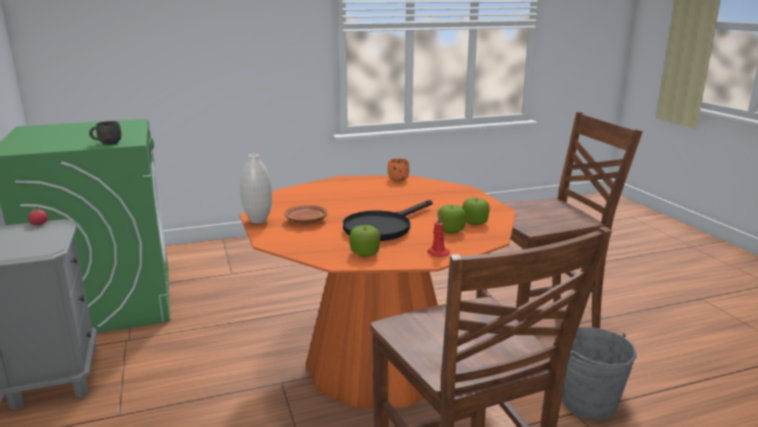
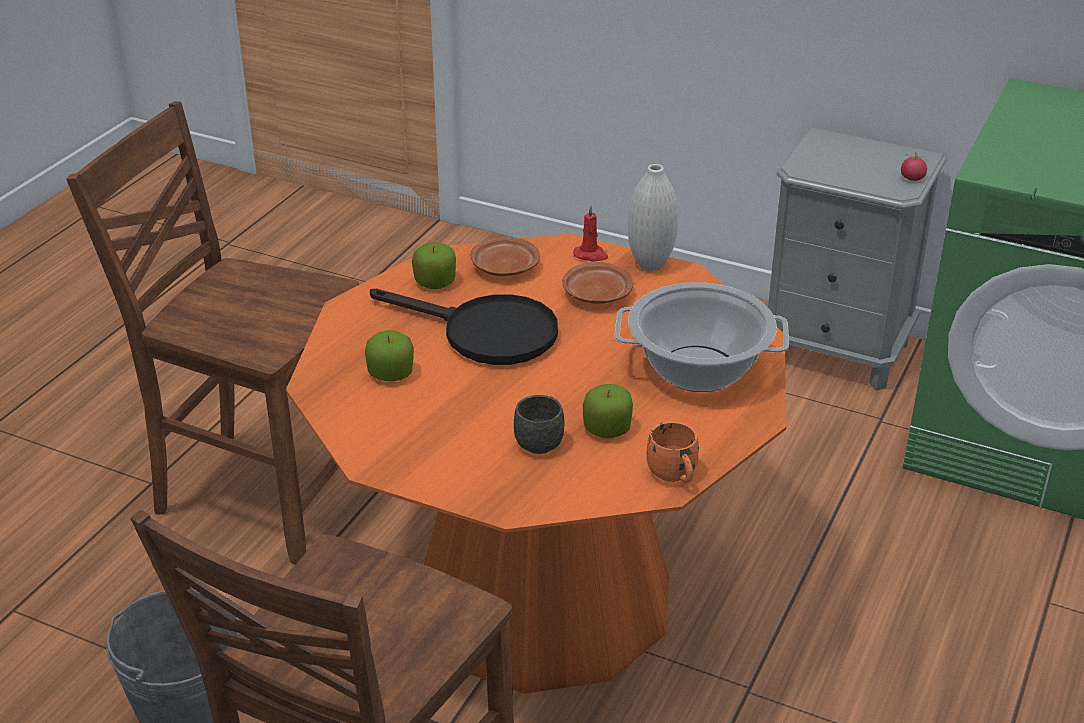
camera: 135 degrees right, 15 degrees up
grey mug [89,121,122,145] -> grey mug moved to [514,395,564,454]
black frying pan [343,200,432,241] -> black frying pan turned 120 degrees clockwise [370,289,558,365]
red candle [427,215,450,257] -> red candle moved to [573,205,608,261]
apple [462,198,490,225] -> apple moved to [583,384,633,438]
none -> brown plate [471,237,540,276]
none -> cooking pot [615,282,789,392]

